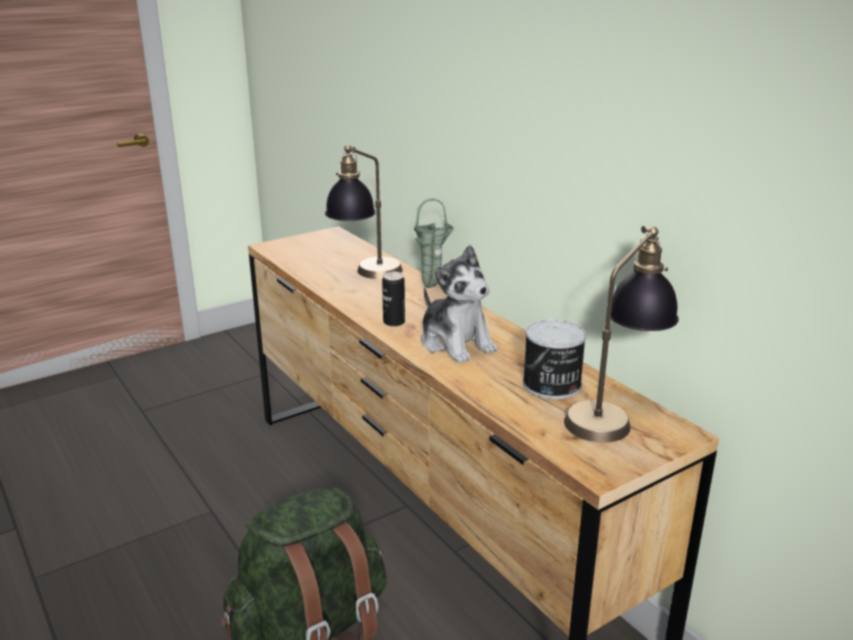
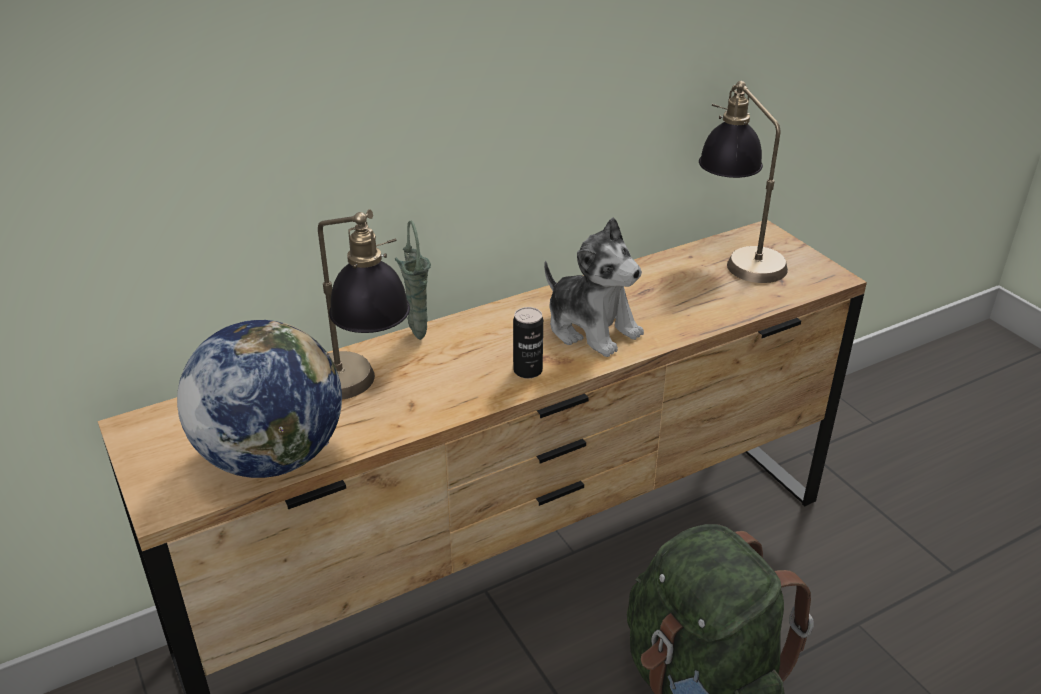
camera: 85 degrees left, 10 degrees up
plush toy [422,245,498,363] -> plush toy turned 75 degrees clockwise [544,217,644,357]
can [523,319,586,399] -> none
none -> globe [177,320,342,478]

